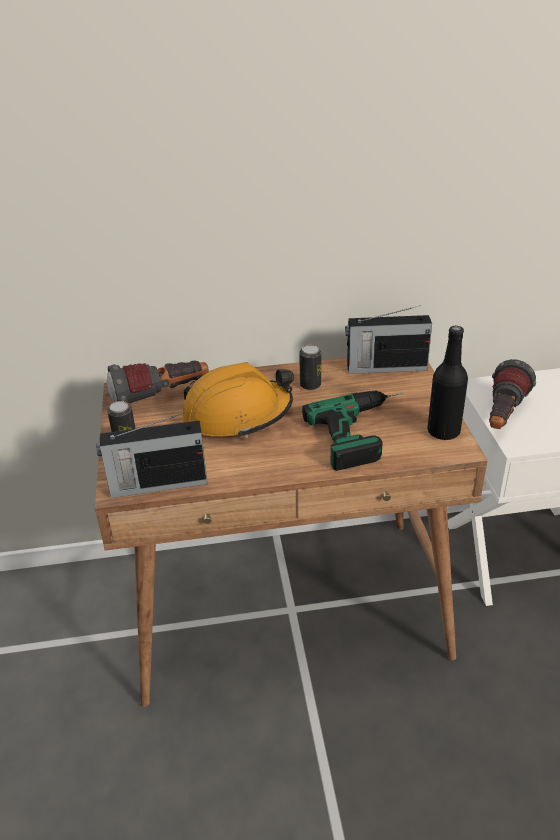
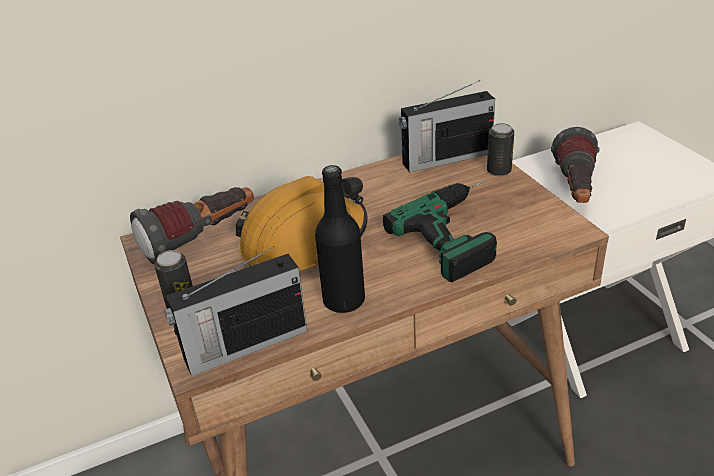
camera: 15 degrees left, 0 degrees up
can [299,345,321,390] -> can moved to [487,123,514,176]
black bottle [428,326,468,440] -> black bottle moved to [315,165,365,313]

